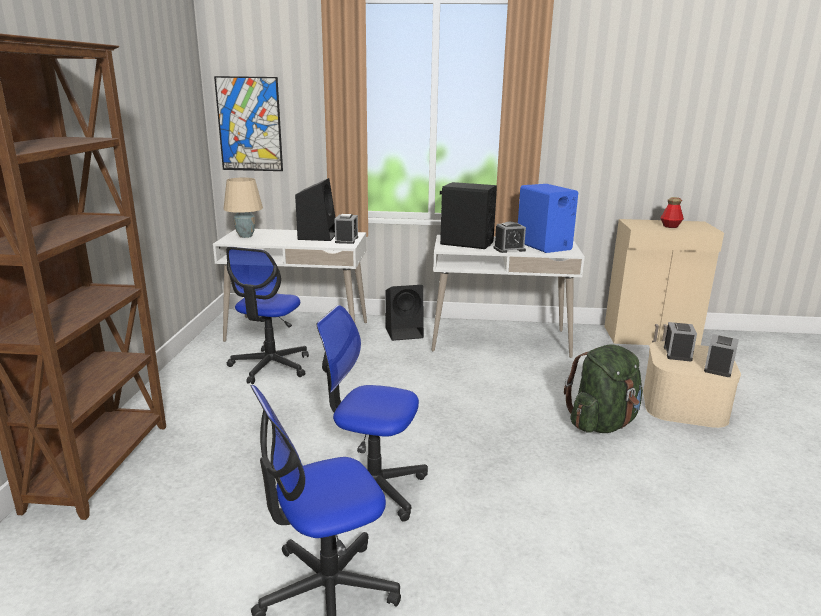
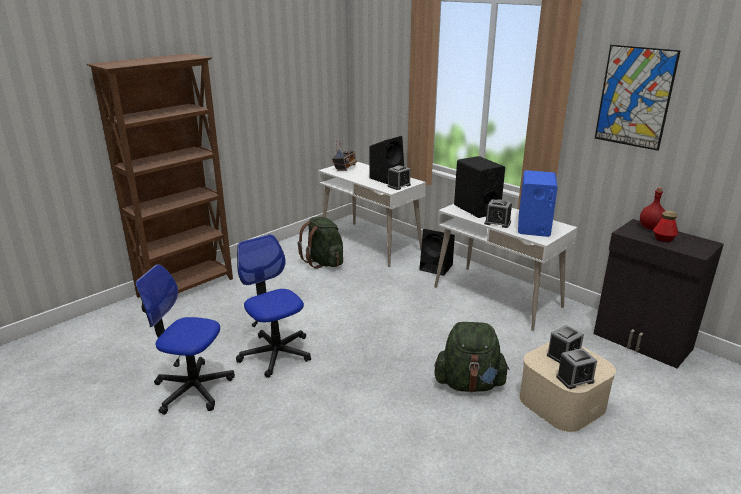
camera: 40 degrees right, 5 degrees up
picture [214,76,283,171] -> picture moved to [595,45,681,151]
beige table lamp [223,178,263,238] -> radio [332,140,357,171]
office chair [226,247,309,384] -> green backpack [298,217,343,269]
beige cabinet [604,219,724,345] -> black cabinet [593,219,724,368]
none -> red bottle [640,187,665,230]

